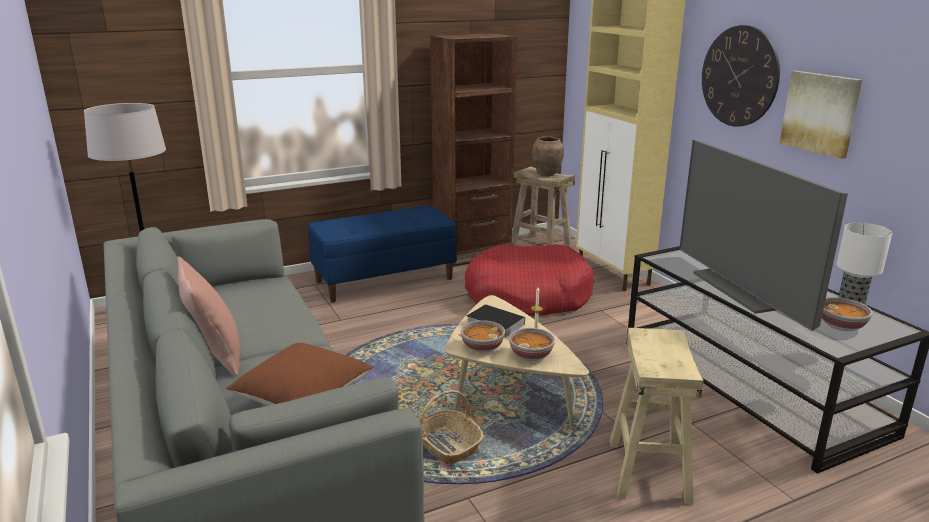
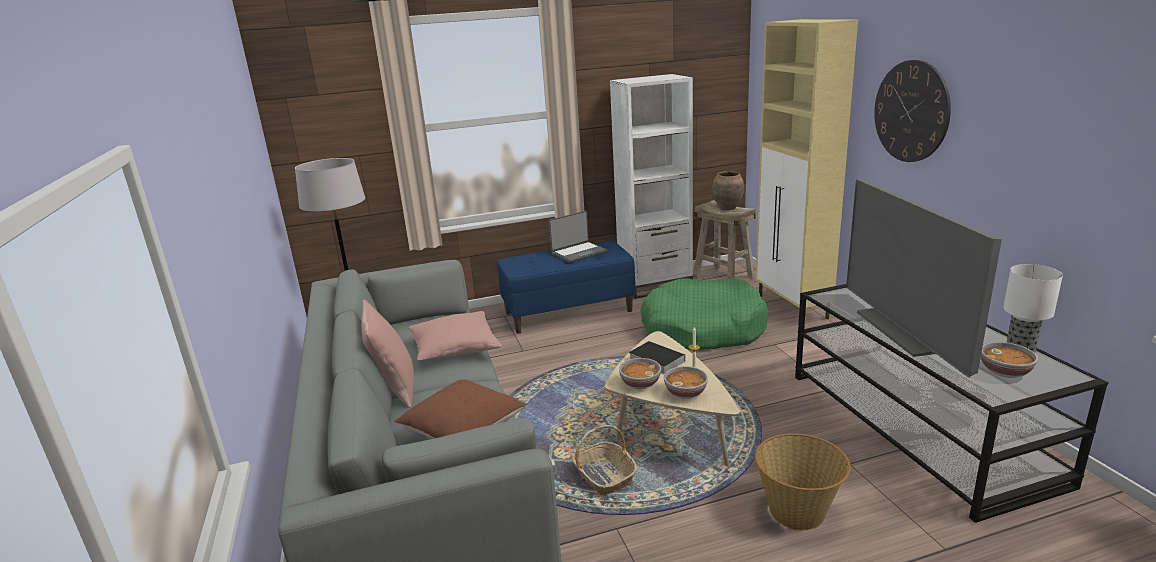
camera: 10 degrees right, 0 degrees up
brown bookcase [430,33,517,267] -> white bookcase [610,74,693,299]
red dog bed [465,244,594,316] -> green dog bed [641,278,768,350]
beige stool [609,328,704,505] -> basket [755,433,851,530]
picture [780,71,862,159] -> none
none -> pink pillow [409,311,502,360]
none -> laptop [549,211,607,263]

